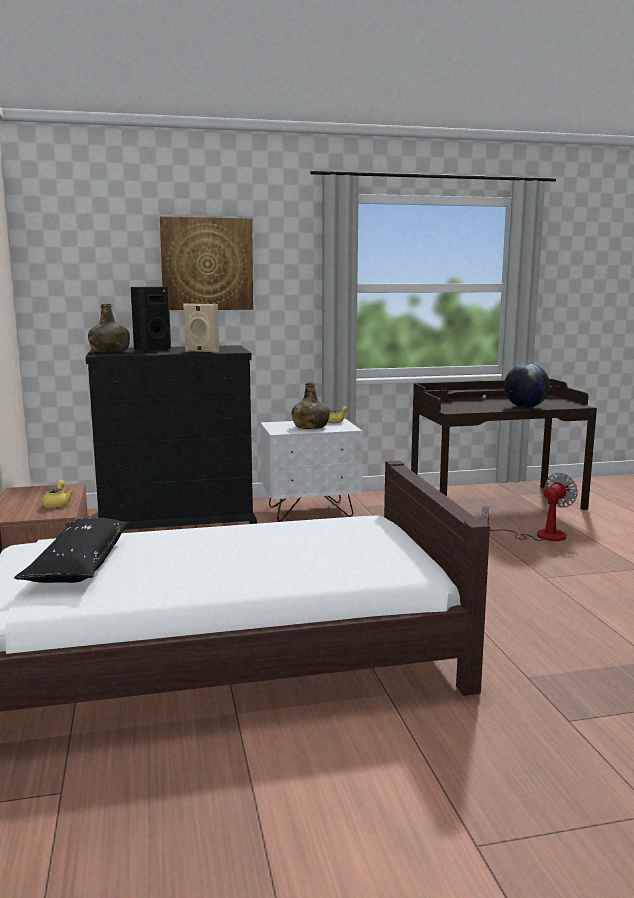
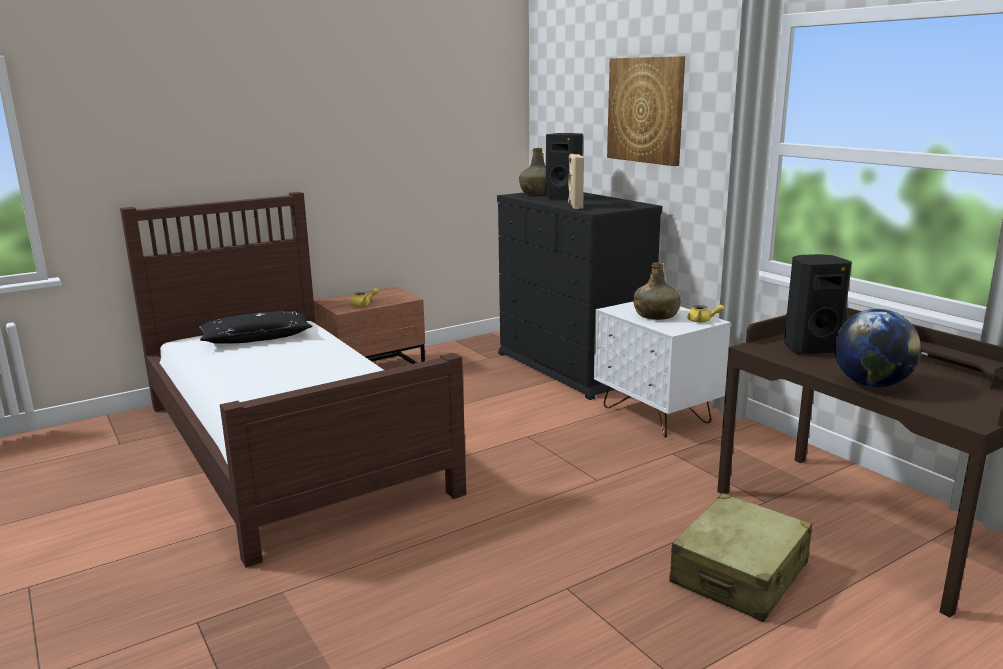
camera: 70 degrees right, 5 degrees up
fan [482,473,578,541] -> beige suitcase [669,493,812,622]
none -> black speaker [784,254,852,354]

